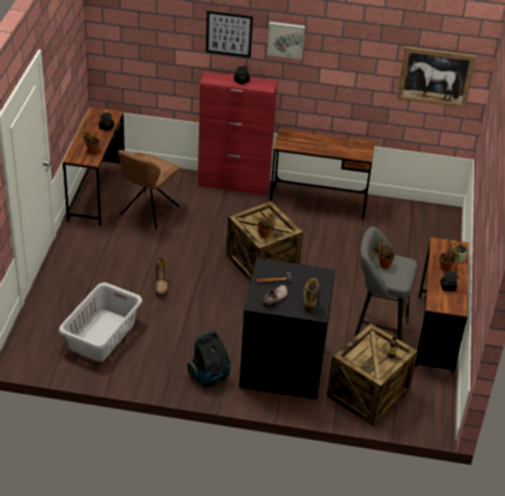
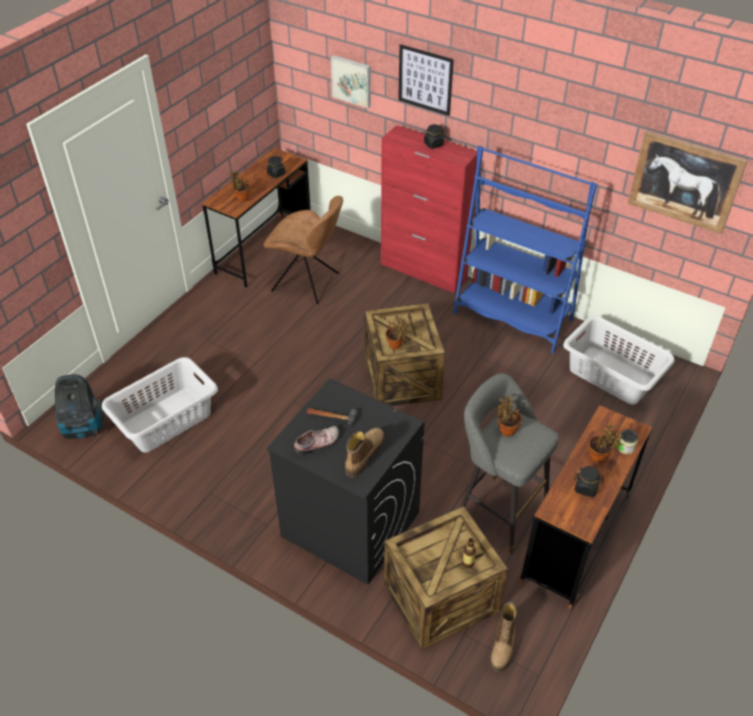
camera: 25 degrees right, 5 degrees up
brown chair [118,150,181,229] -> brown chair turned 120 degrees counterclockwise [264,196,343,304]
boot [155,257,168,297] -> boot moved to [489,602,517,672]
vacuum cleaner [187,330,230,387] -> vacuum cleaner moved to [55,374,105,439]
picture [267,22,305,59] -> picture moved to [331,55,371,108]
brown desk [270,129,375,220] -> blue bookcase [453,146,597,354]
none -> grey laundry basket [563,316,674,405]

